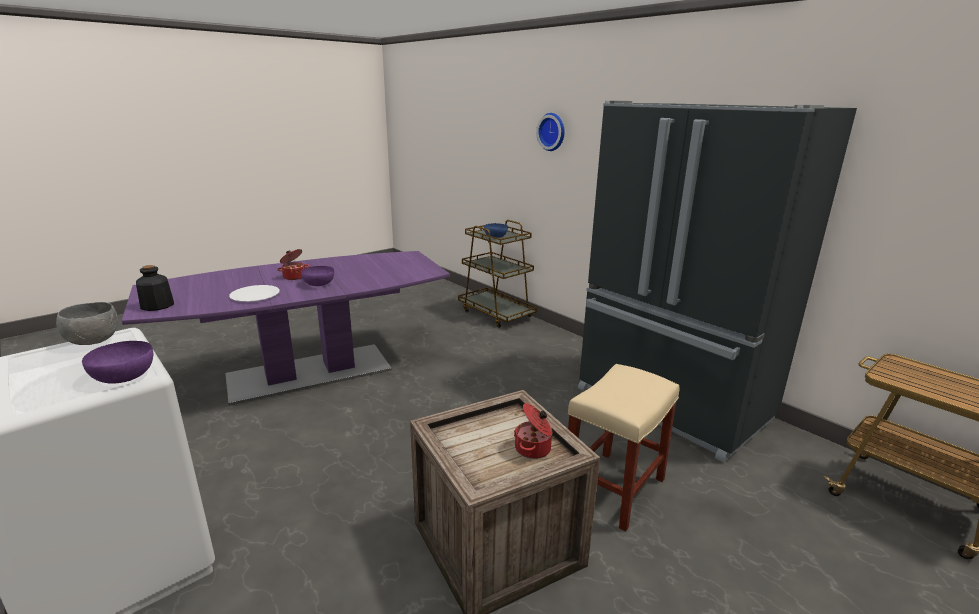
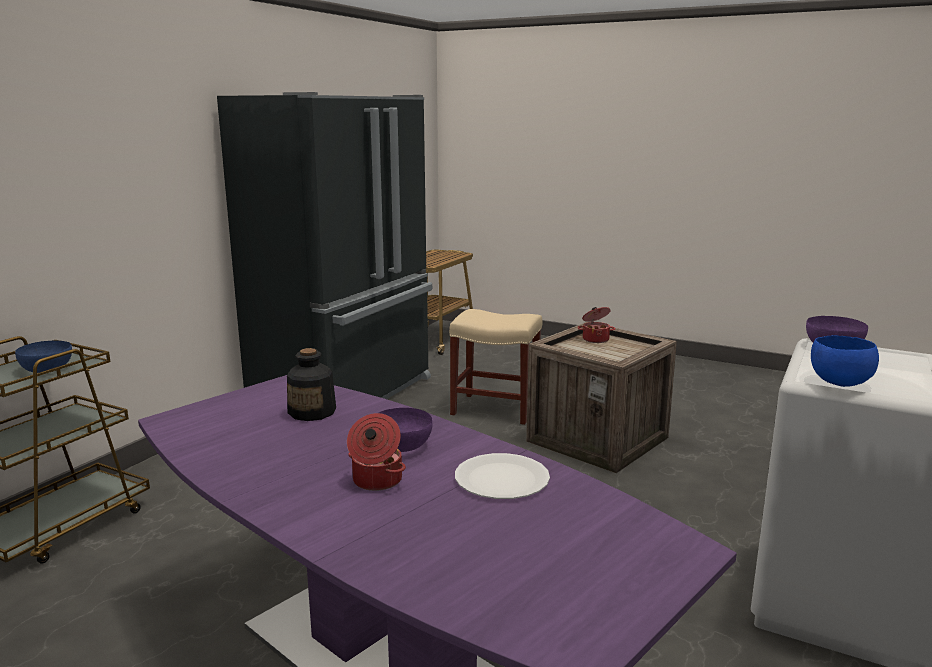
camera: 110 degrees left, 5 degrees down
grey bowl [56,302,118,345] -> blue bowl [811,335,879,387]
bottle [136,265,174,311] -> bottle moved to [287,348,336,421]
wall clock [536,113,565,151] -> none

